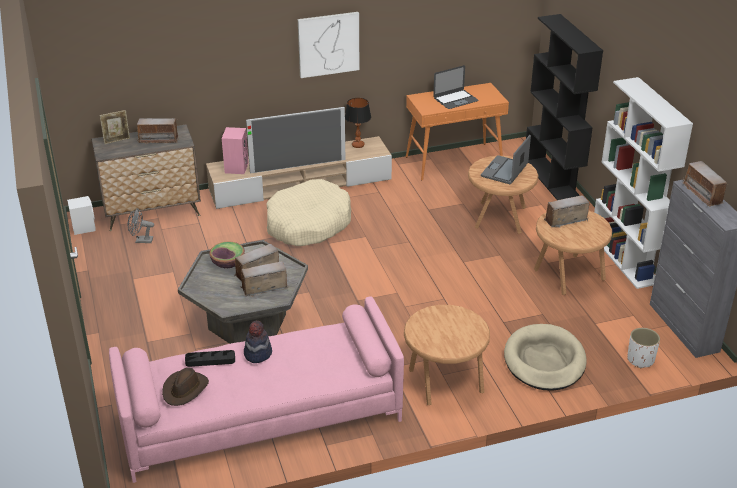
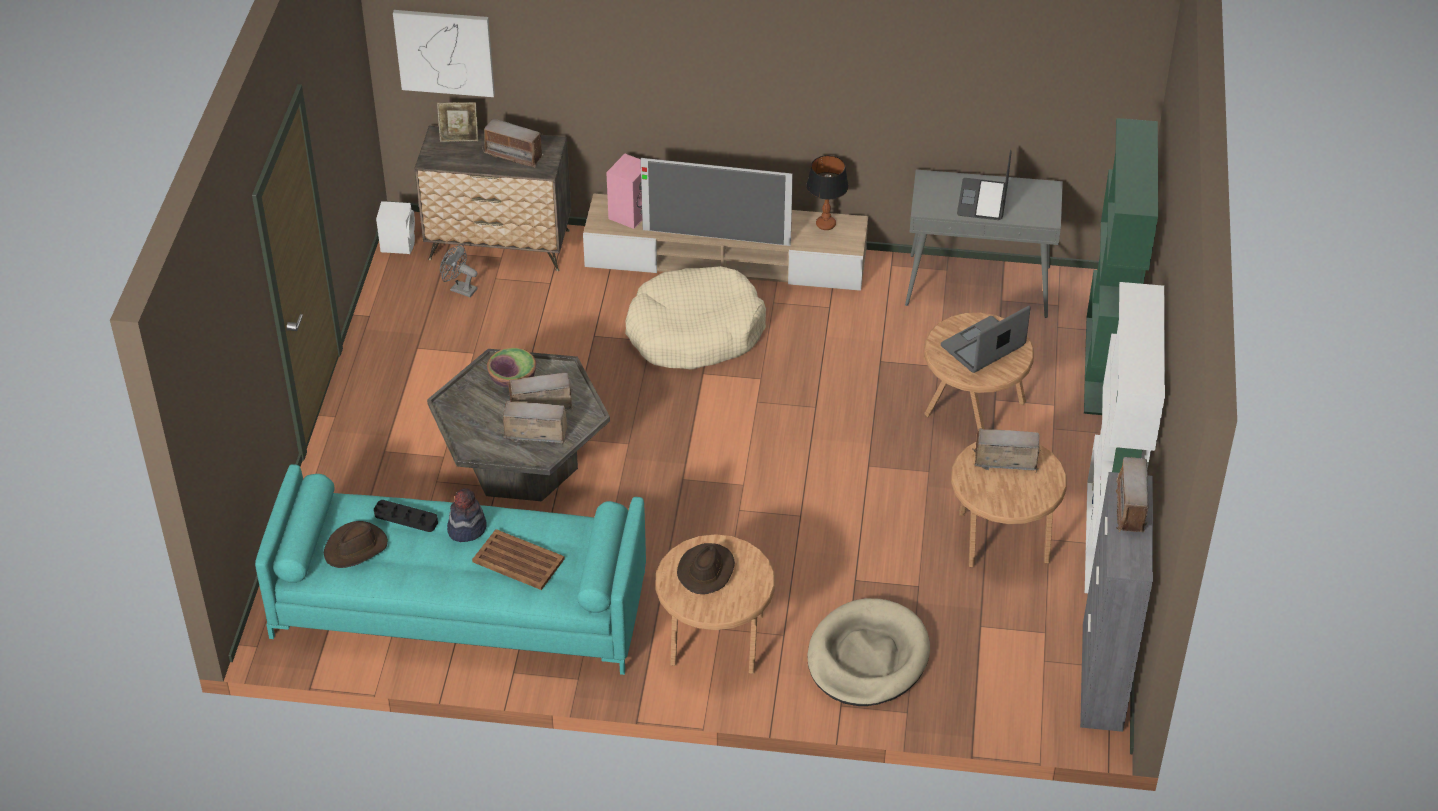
camera: 25 degrees right, 10 degrees up
pink sofa [109,296,404,483] -> turquoise sofa [255,464,646,675]
picture [298,12,359,78] -> picture moved to [393,10,495,97]
orange console table [406,83,509,180] -> grey console table [905,169,1063,318]
laptop [433,65,478,109] -> laptop turned 105 degrees clockwise [957,150,1012,220]
black bookcase [526,14,603,200] -> green bookcase [1084,118,1158,415]
white planter [627,328,660,368] -> none
none -> brown tray [472,529,564,590]
none -> brown hat [677,543,735,594]

